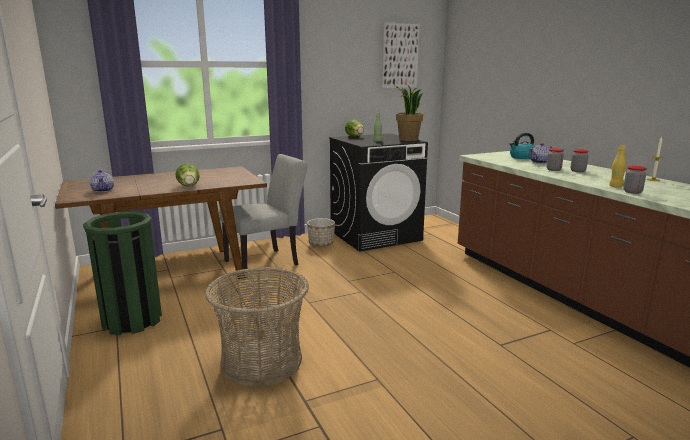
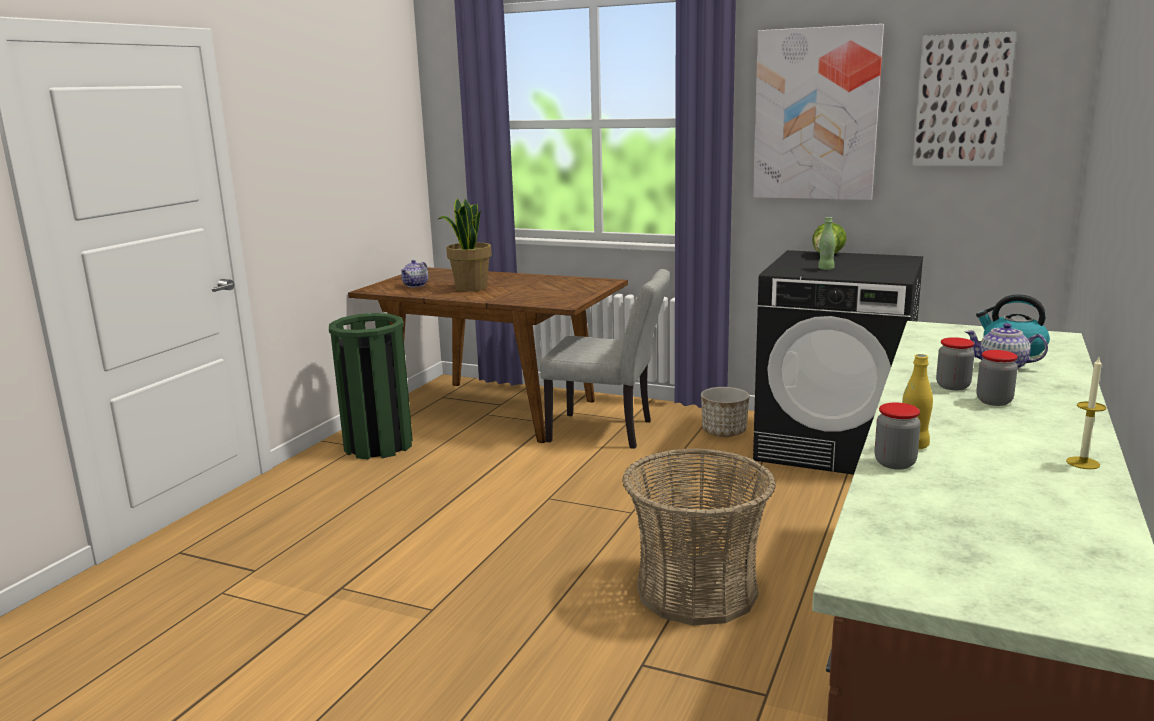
camera: 50 degrees right, 0 degrees up
lettuce [176,163,200,186] -> none
basket [205,267,309,387] -> basket moved to [622,448,776,625]
potted plant [395,85,423,141] -> potted plant moved to [437,198,492,292]
none -> picture [753,24,884,200]

